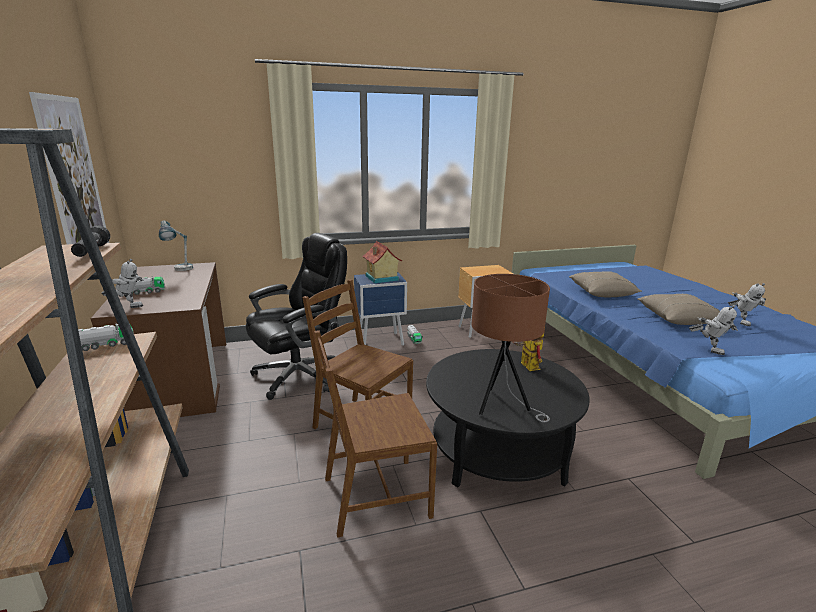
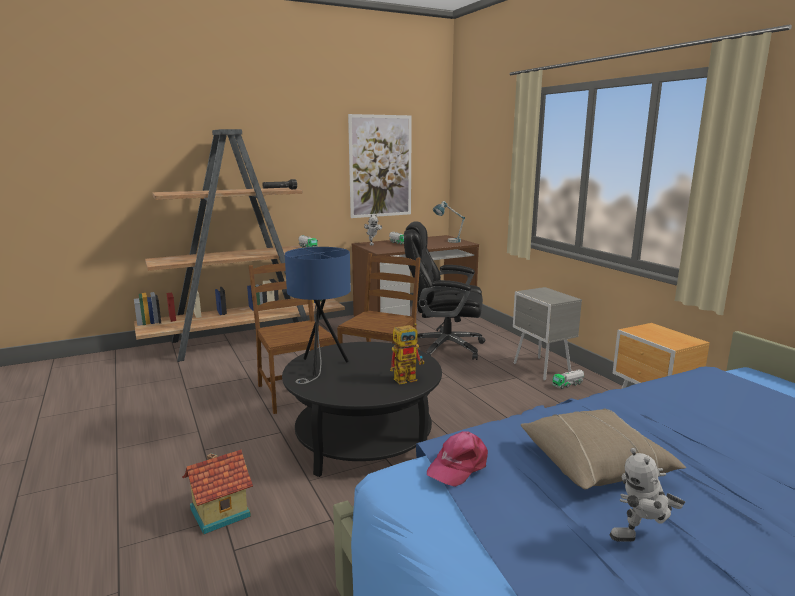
camera: 80 degrees right, 5 degrees down
black office chair [246,233,347,400] -> black office chair turned 150 degrees clockwise [404,221,486,360]
blue nightstand [354,272,407,346] -> grey nightstand [513,287,582,381]
toy house [362,241,402,283] -> toy house moved to [182,449,253,534]
brown table lamp [472,274,550,422] -> blue table lamp [285,247,351,384]
beige pillow [569,271,642,297] -> none
toy robot [689,305,738,355] -> pink cap [427,431,488,487]

